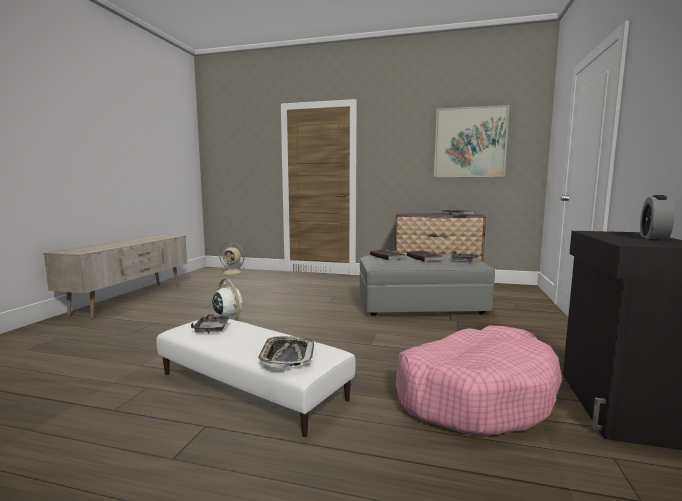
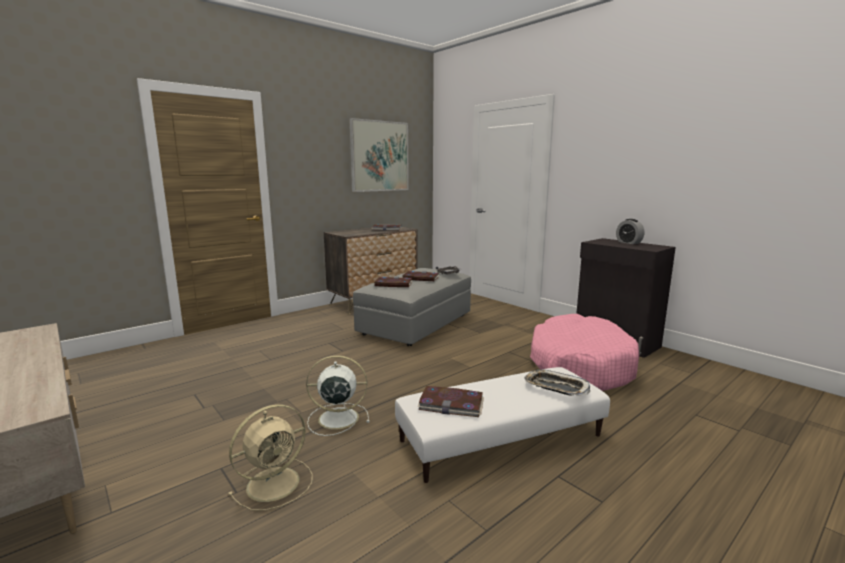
camera: 55 degrees left, 5 degrees up
grey tray [191,314,231,334] -> book [417,386,484,417]
beige fan [218,242,247,276] -> beige fan moved to [228,404,312,511]

